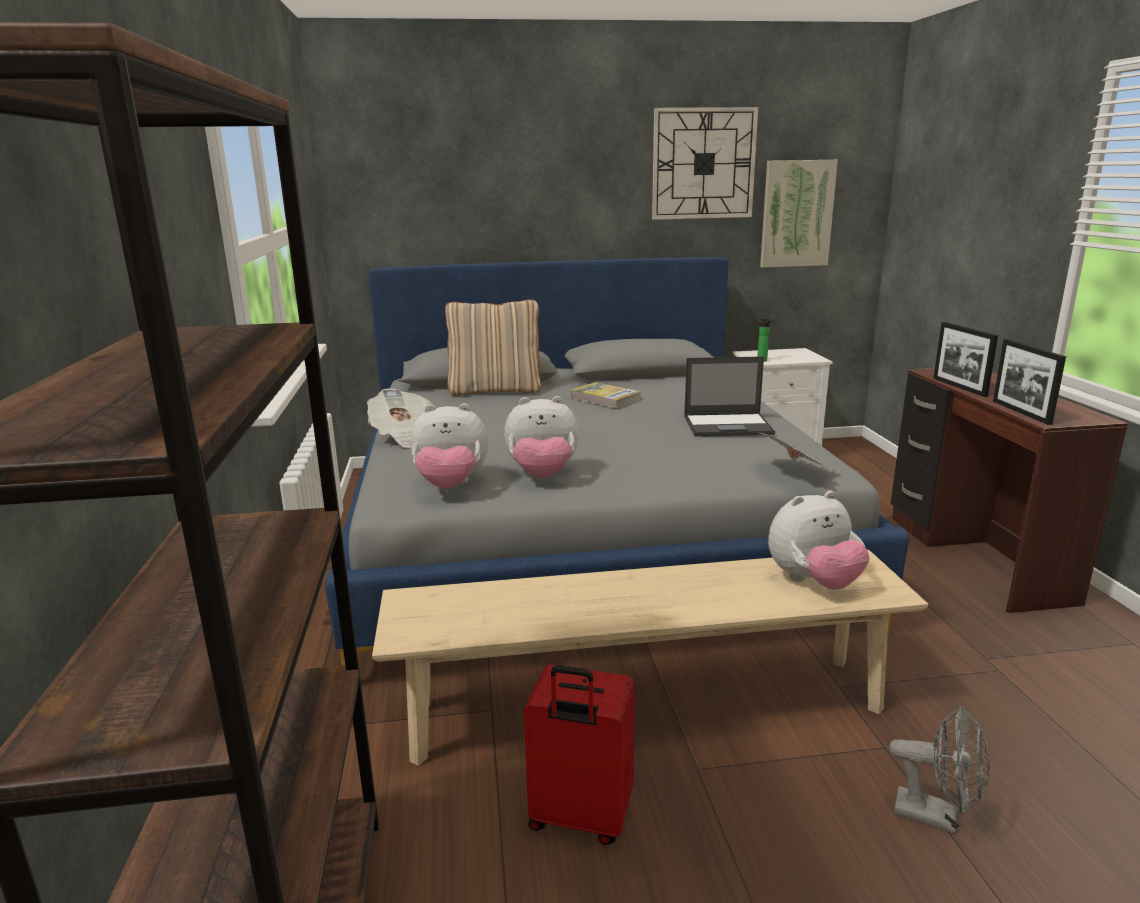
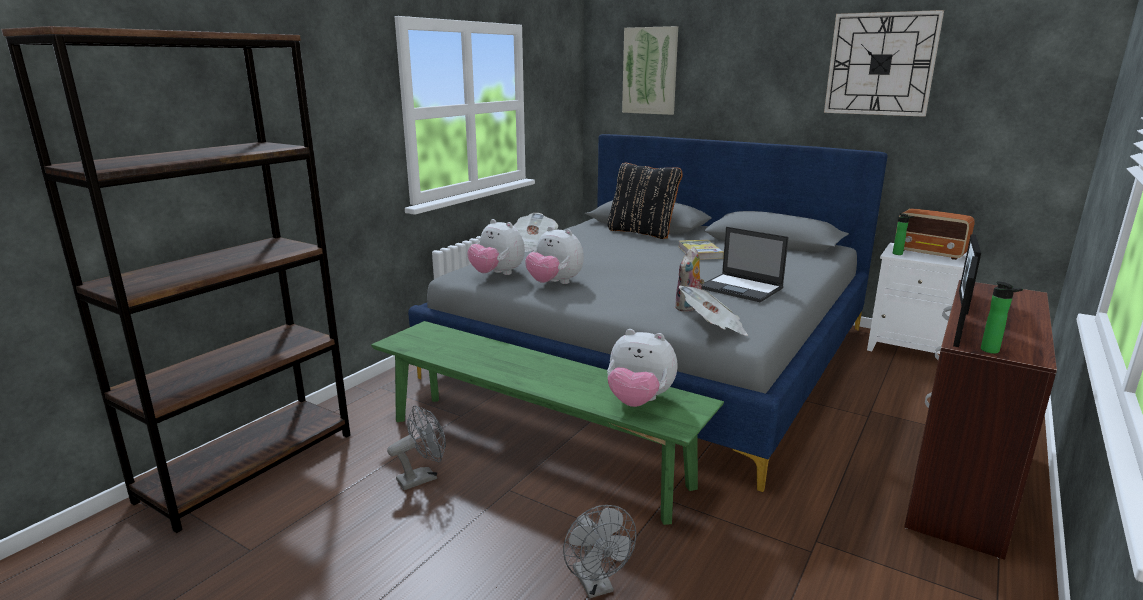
camera: 40 degrees right, 0 degrees up
beige bench [372,550,929,766] -> green bench [371,321,724,525]
beige pillow [445,300,541,396] -> black pillow [607,163,683,239]
red suitcase [524,665,635,845] -> grey fan [387,406,446,490]
picture [760,160,838,268] -> picture moved to [622,26,678,115]
none -> plush toy [675,247,705,312]
none -> radio [894,208,975,260]
none -> bottle [981,281,1023,354]

